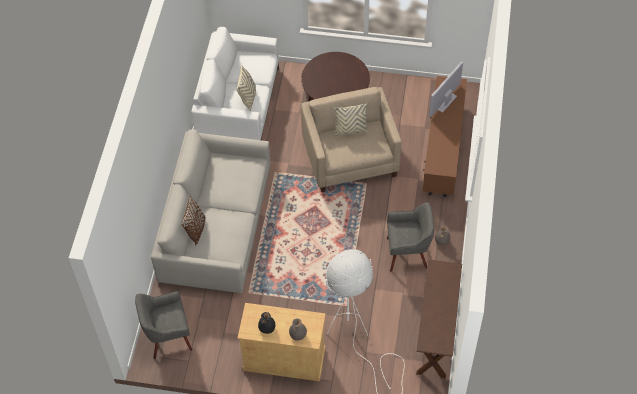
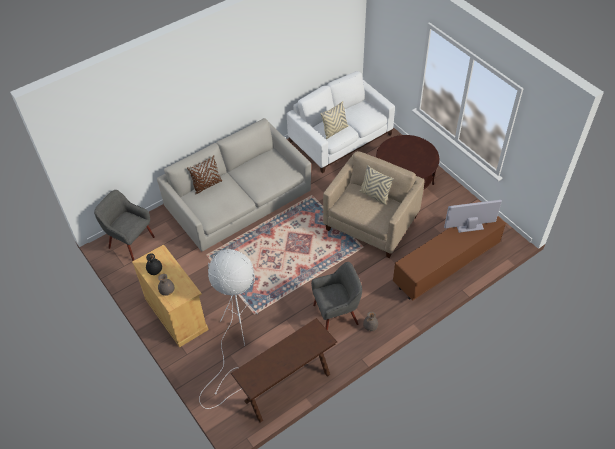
camera: 45 degrees right, 5 degrees down
grey armchair [387,202,434,272] -> grey armchair turned 60 degrees counterclockwise [311,262,362,331]

